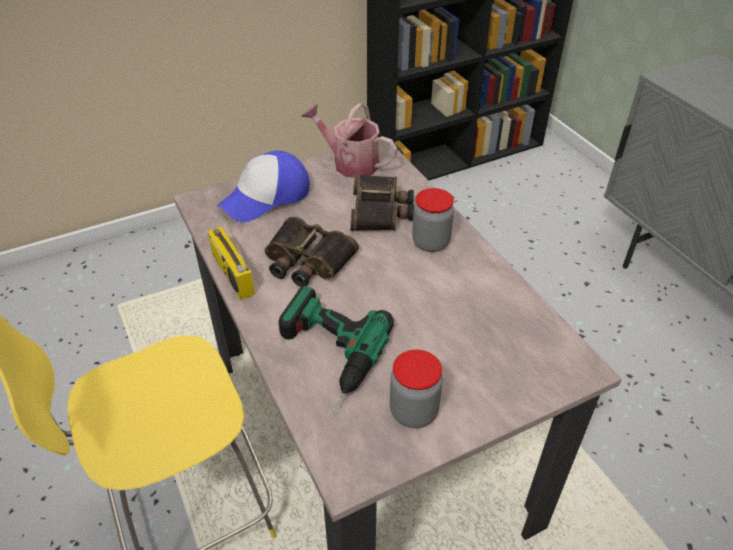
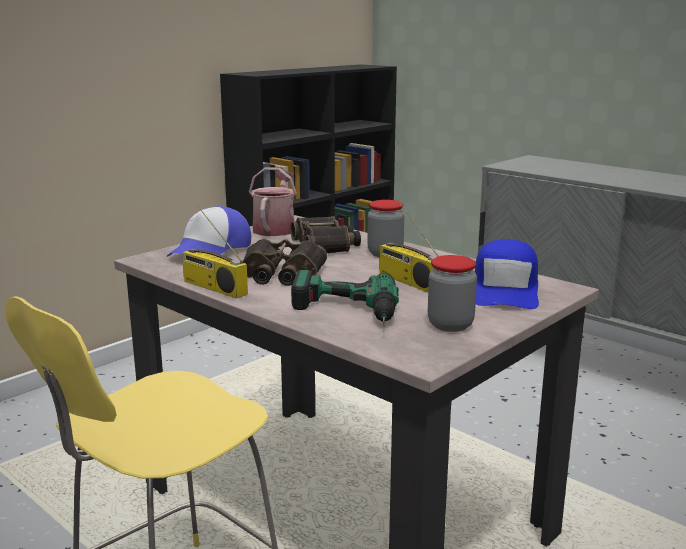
camera: 20 degrees left, 25 degrees down
watering can [301,103,398,178] -> watering can turned 90 degrees clockwise [249,167,297,236]
none -> radio [379,200,438,292]
none -> blue cap [475,239,539,309]

